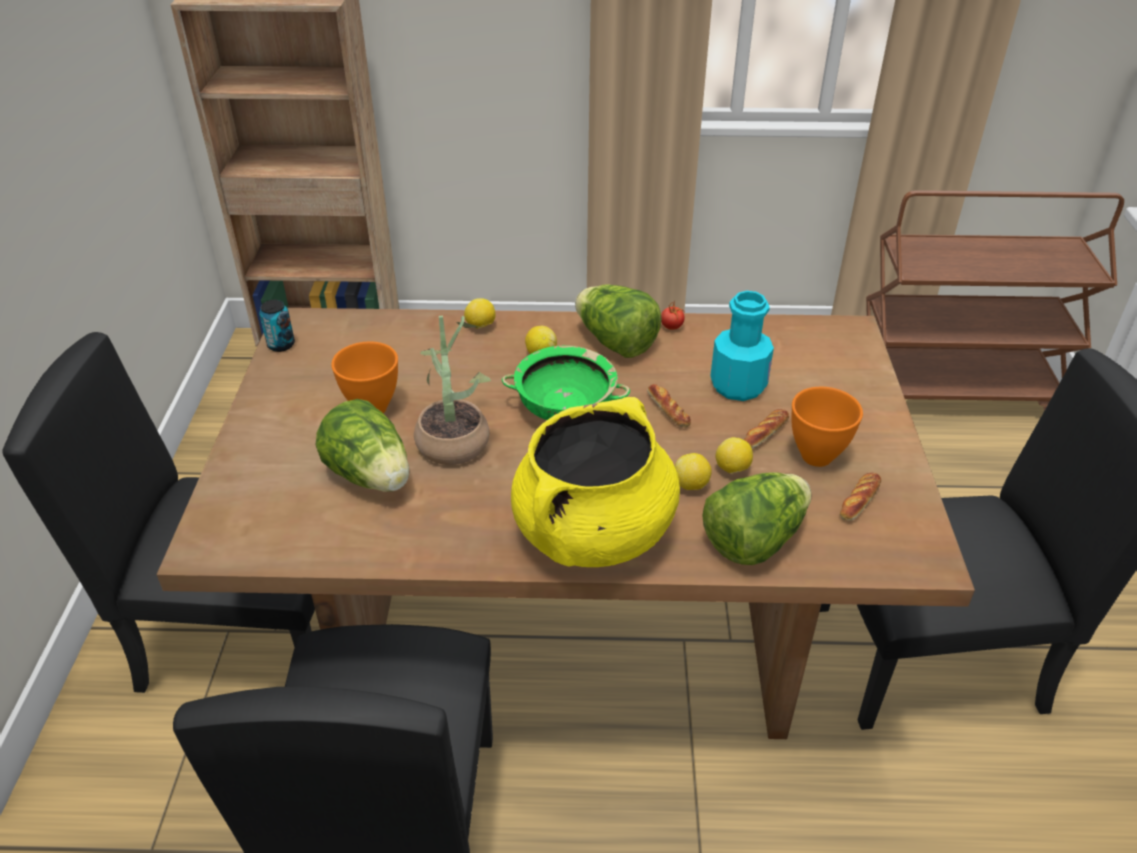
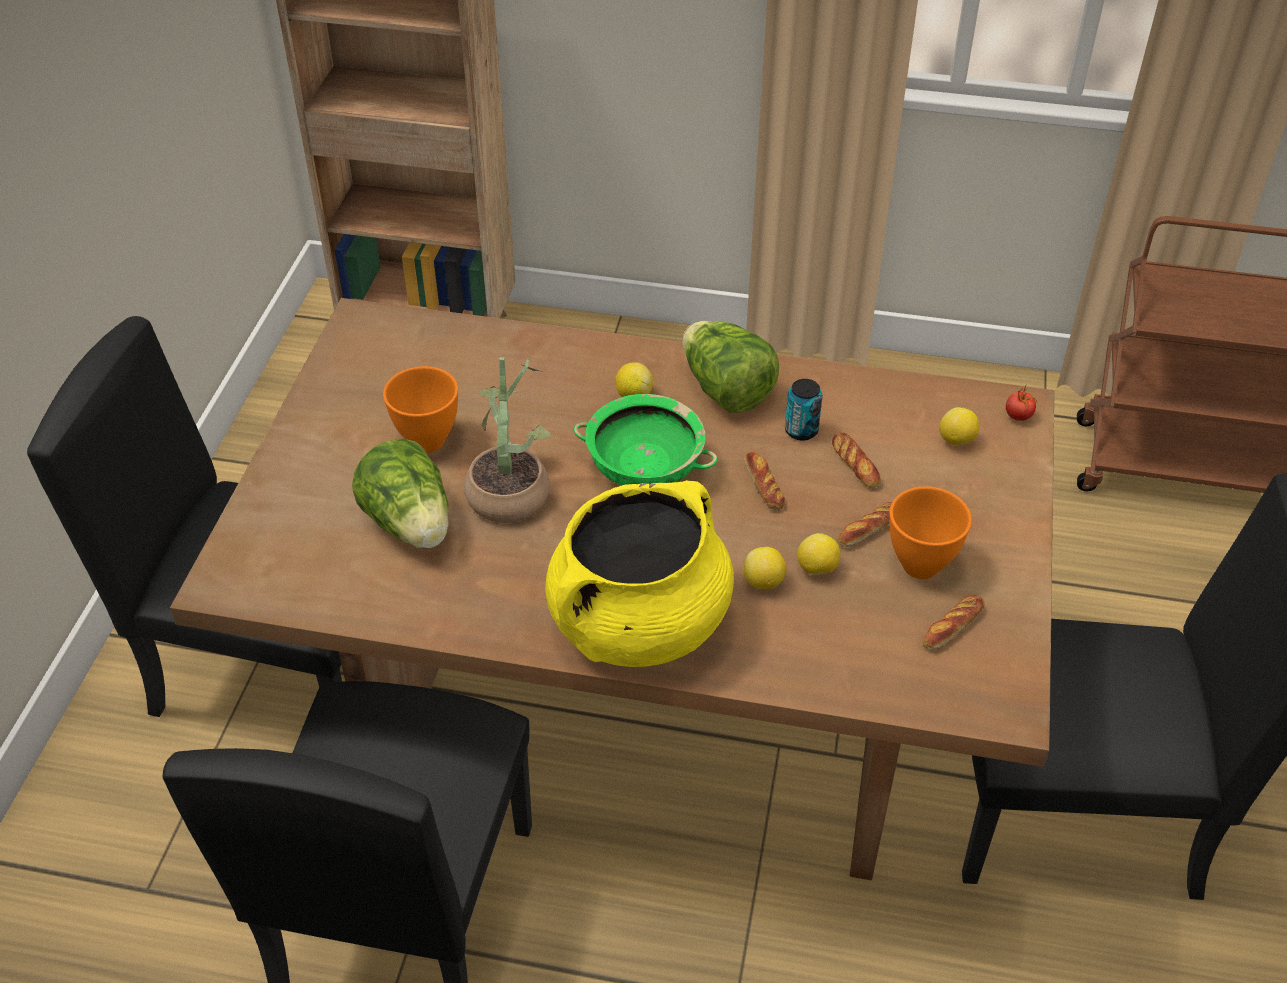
camera: 10 degrees right, 5 degrees up
can [259,300,295,352] -> can moved to [785,379,822,441]
lemon [464,298,495,329] -> lemon moved to [939,407,979,446]
tomato [661,300,685,330] -> tomato moved to [1006,386,1037,421]
lettuce [703,472,811,565] -> none
turquoise bottle [711,291,774,401] -> bread [832,432,881,488]

